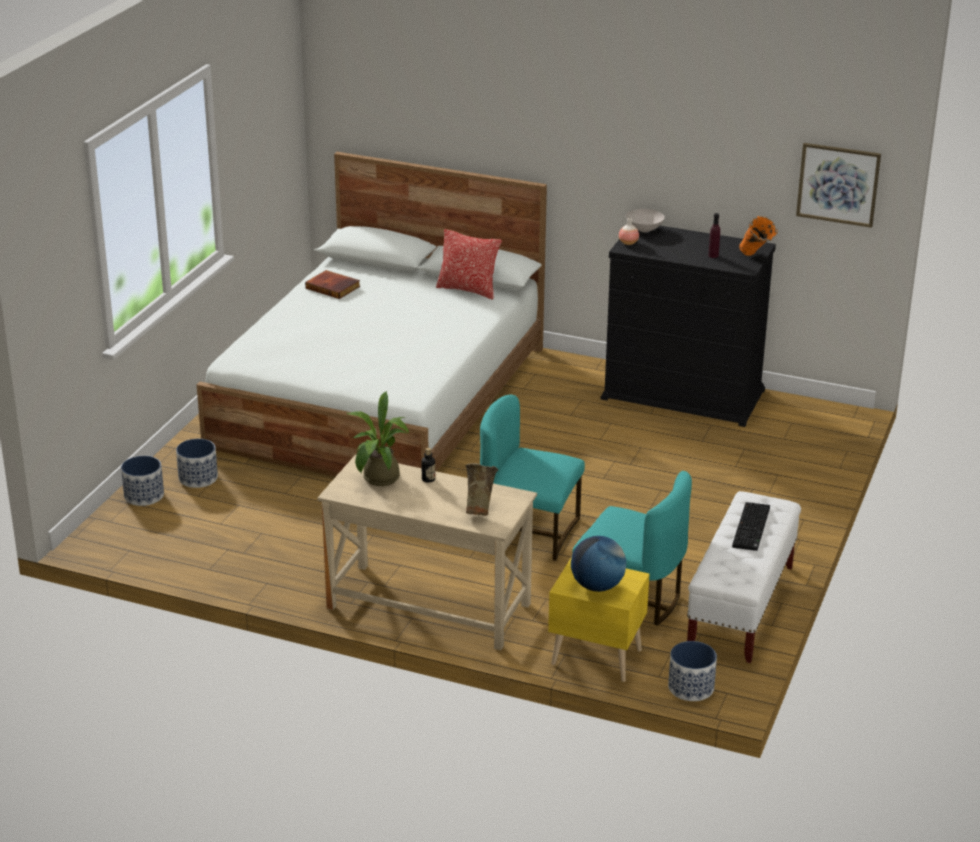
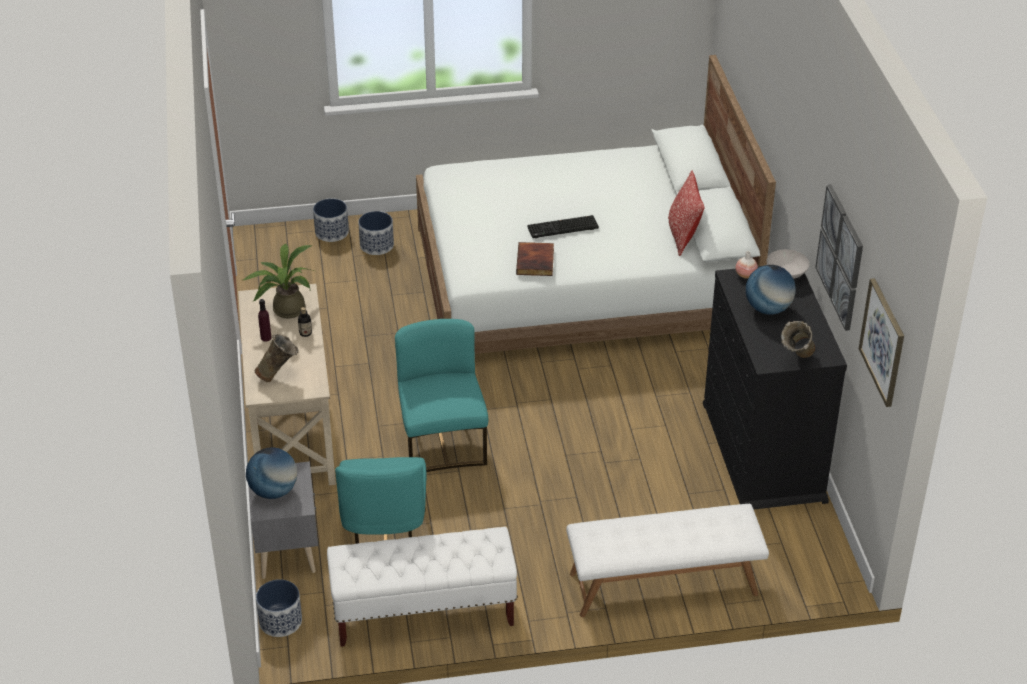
camera: 60 degrees right, 10 degrees up
book [305,270,360,299] -> book moved to [516,242,554,276]
yellow nightstand [548,557,649,682] -> grey nightstand [249,461,318,579]
purple bottle [708,213,720,258] -> purple bottle moved to [258,299,272,341]
keyboard [732,502,770,551] -> keyboard moved to [527,215,599,238]
orange vase [740,216,778,256] -> beige vase [781,321,815,358]
none -> white bench [566,504,769,617]
none -> globe [746,265,796,315]
none -> picture [815,184,863,331]

